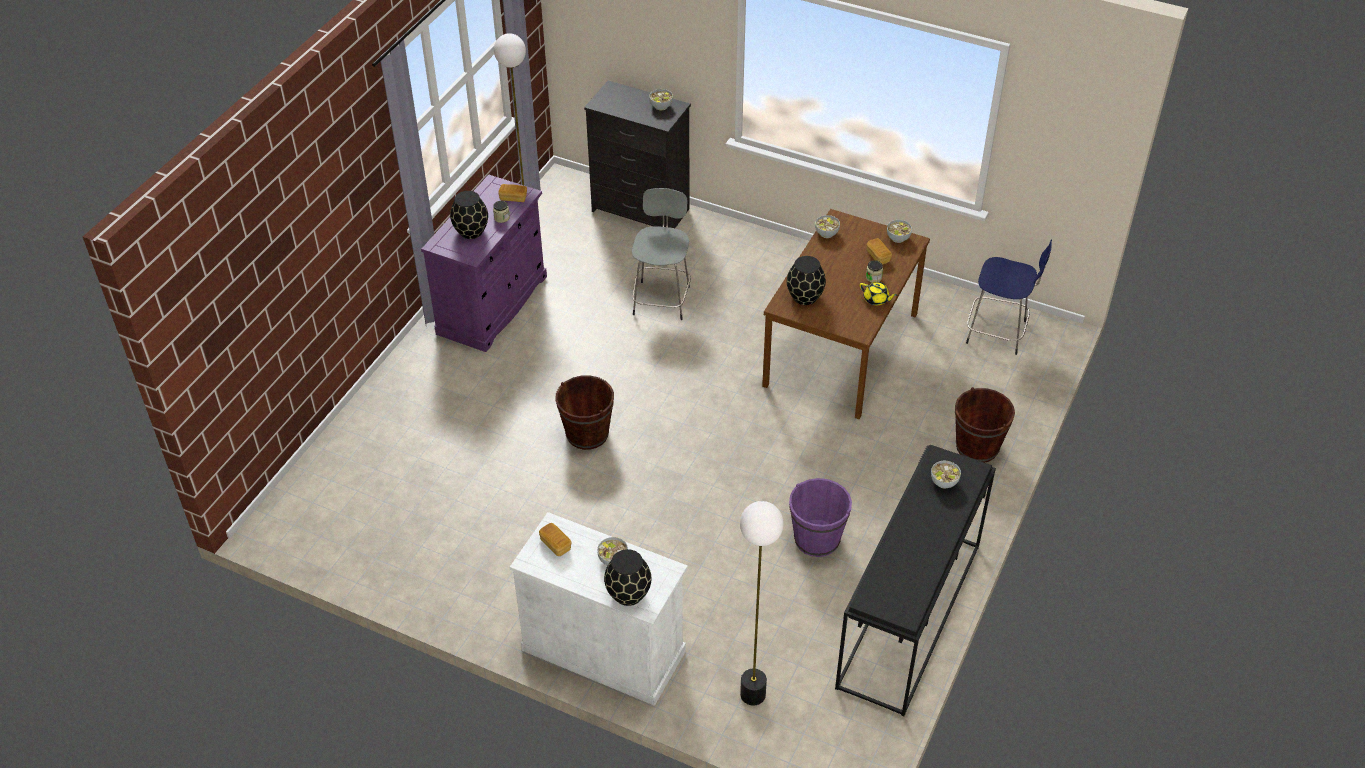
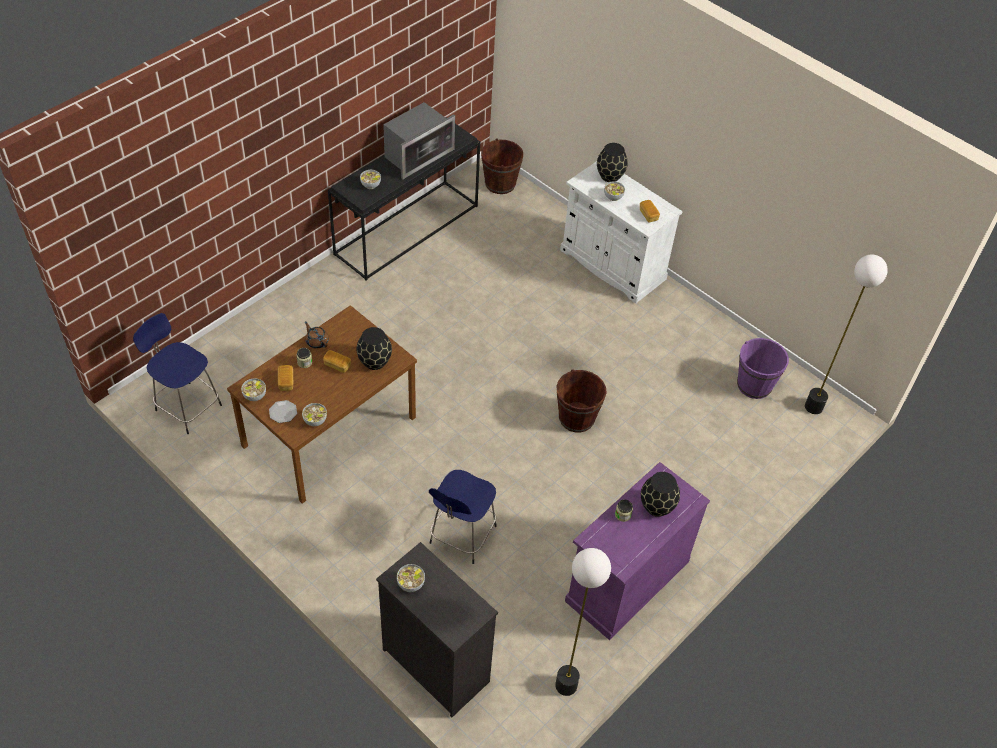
camera: 165 degrees left, 5 degrees up
bread [498,184,527,202] -> bread moved to [323,350,351,373]
grey stool [632,188,691,320] -> blue stool [429,470,497,564]
floor lamp [740,501,784,705] -> floor lamp moved to [805,255,888,414]
purple bucket [789,478,852,557] -> purple bucket moved to [737,338,789,399]
yellow teapot [859,282,897,306] -> brown teapot [305,321,329,349]
brown bucket [955,387,1015,463] -> brown bucket moved to [481,138,523,194]
none -> plate [269,400,297,423]
none -> microwave [383,102,455,180]

